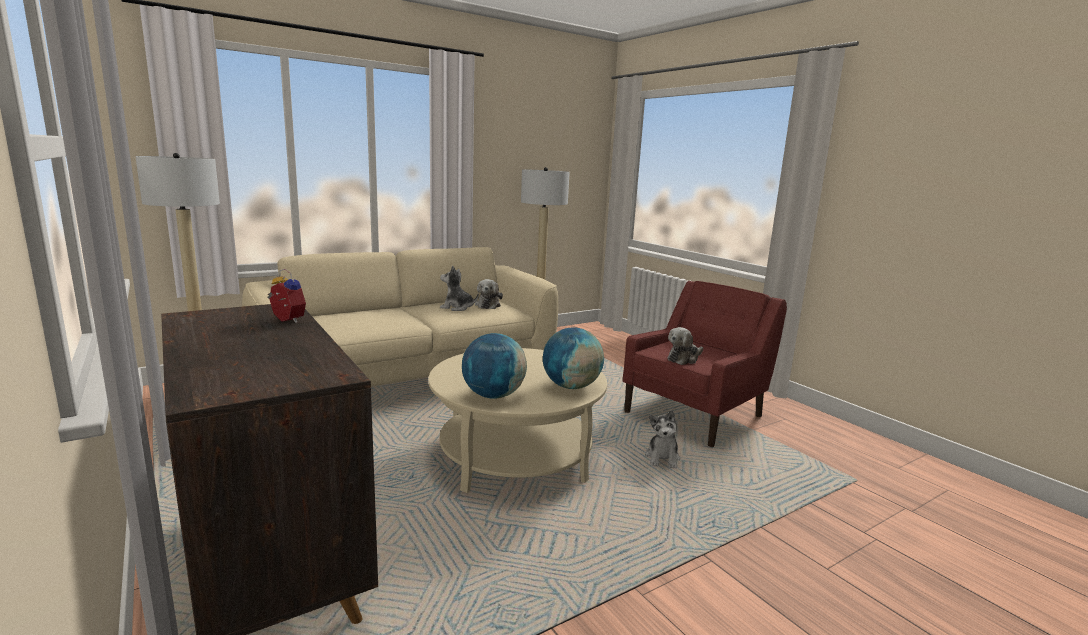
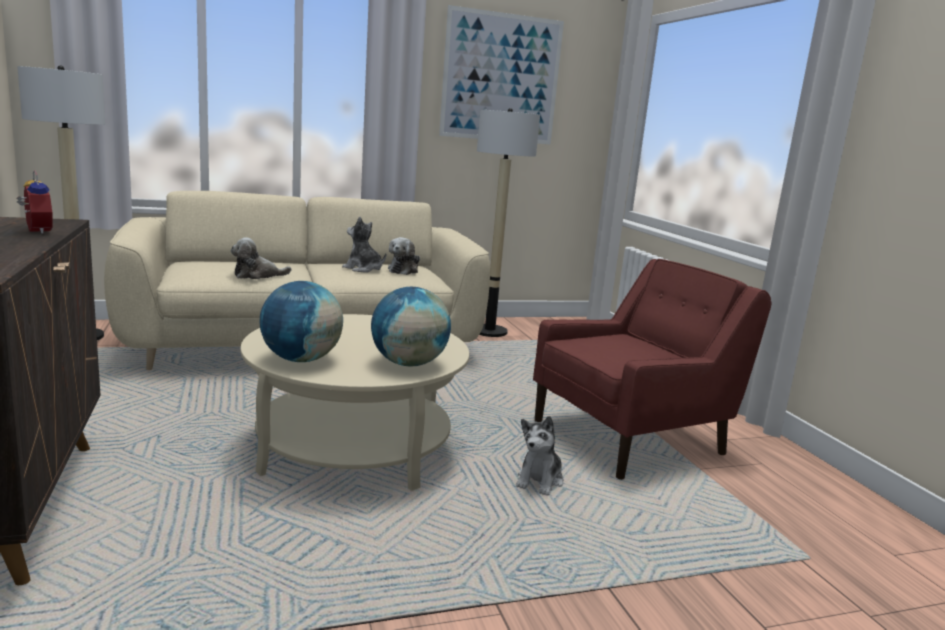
camera: 15 degrees right, 0 degrees up
plush toy [667,327,703,365] -> plush toy moved to [231,238,291,279]
none -> picture [439,5,564,144]

